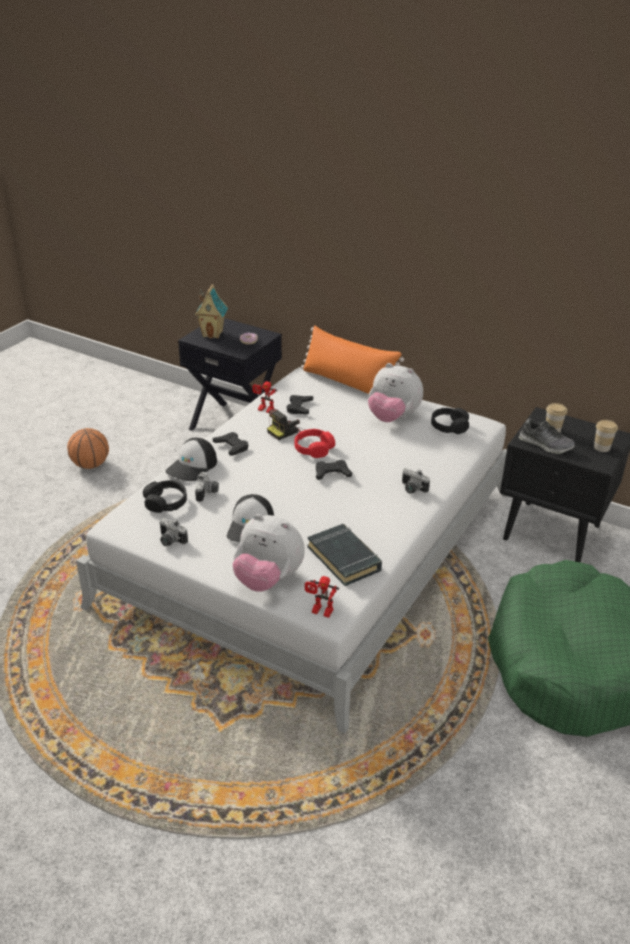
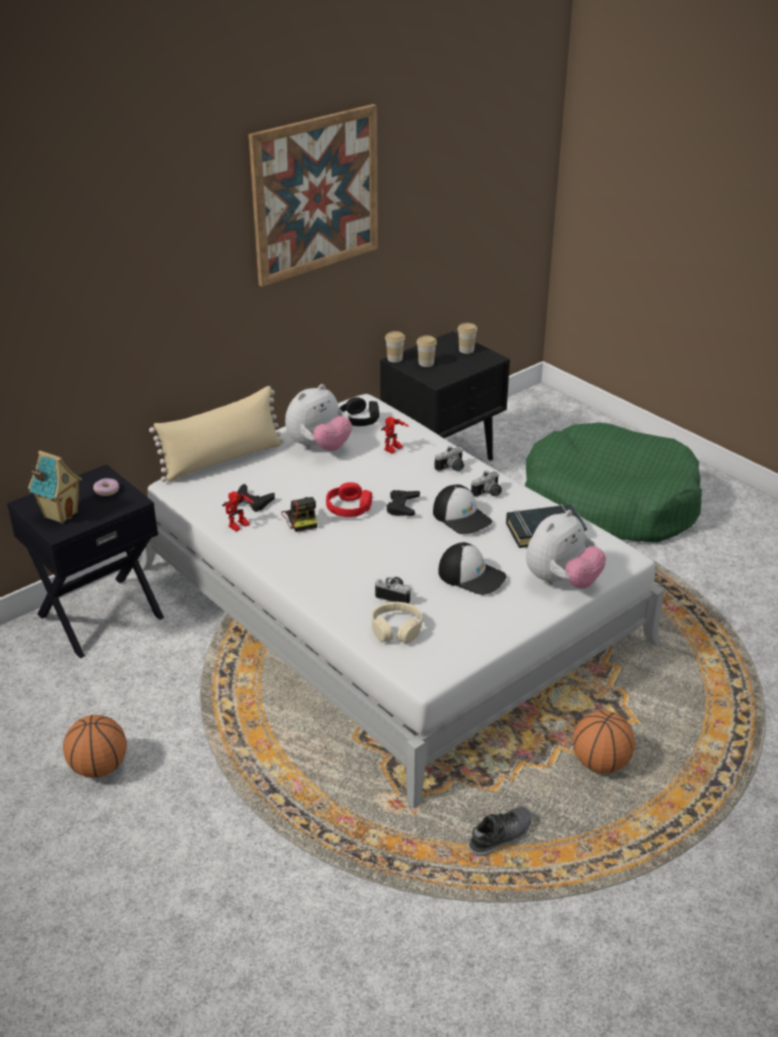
camera: 70 degrees left, 0 degrees up
black headphones [143,480,187,513] -> beige headphones [372,602,423,643]
camera [160,518,188,546] -> camera moved to [471,470,502,497]
cap [166,438,217,481] -> cap moved to [433,485,492,534]
black game controller [213,432,248,456] -> none
orange pillow [301,325,404,394] -> beige pillow [149,386,284,482]
toy robot [305,576,339,618] -> toy robot moved to [381,417,409,454]
shoe [519,418,575,454] -> shoe moved to [468,806,532,856]
none -> picture [248,104,378,287]
none -> cup [385,331,405,363]
none -> basketball [573,711,635,773]

